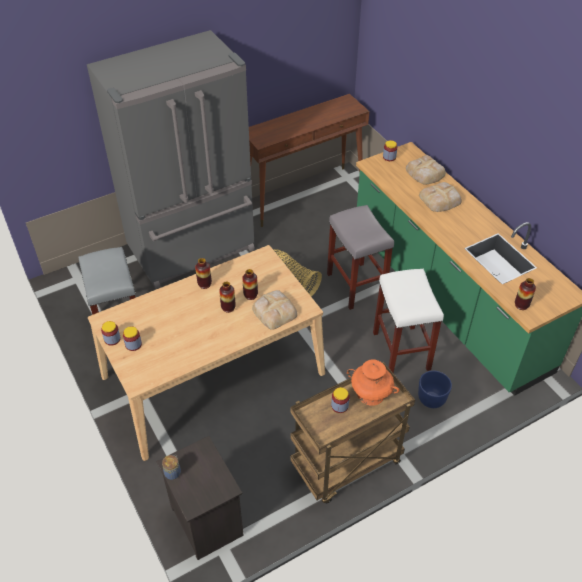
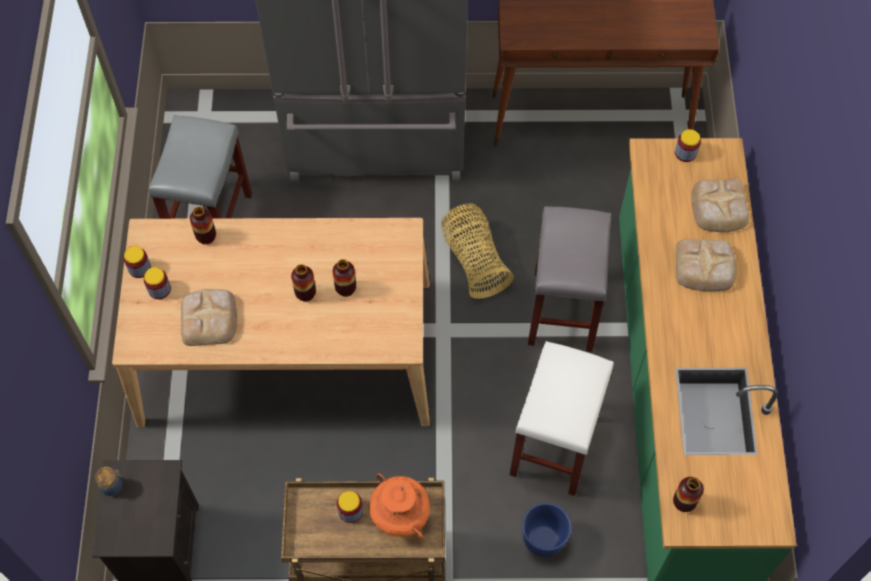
camera: 30 degrees right, 15 degrees up
vase [195,258,212,289] -> vase moved to [190,206,216,245]
bread [252,290,298,330] -> bread moved to [181,289,237,346]

